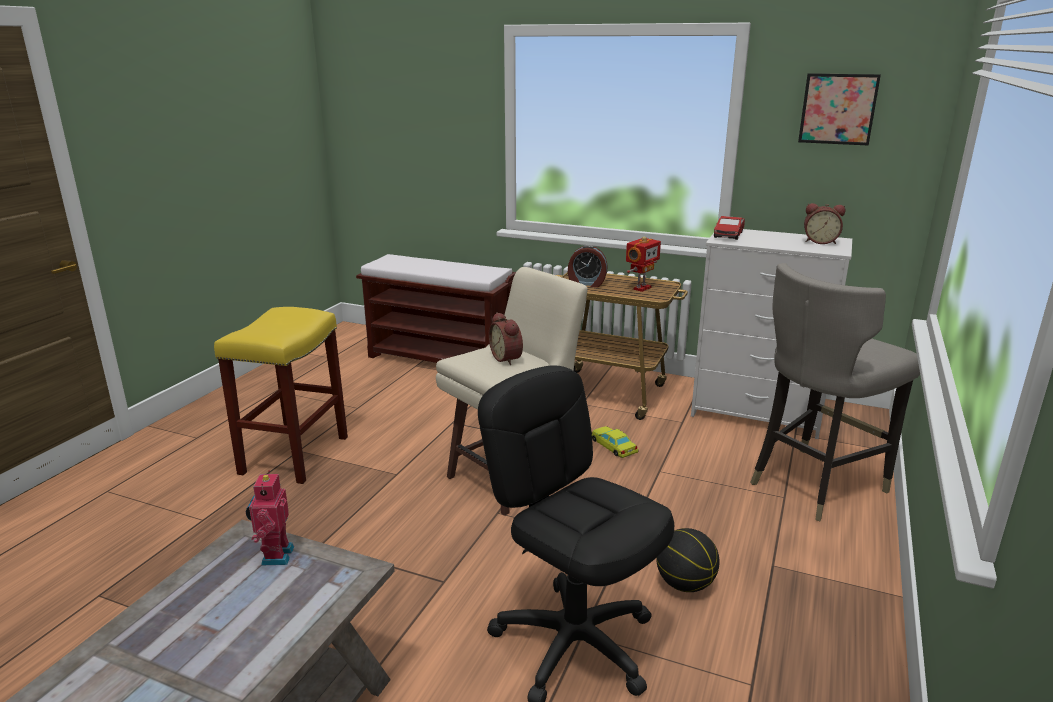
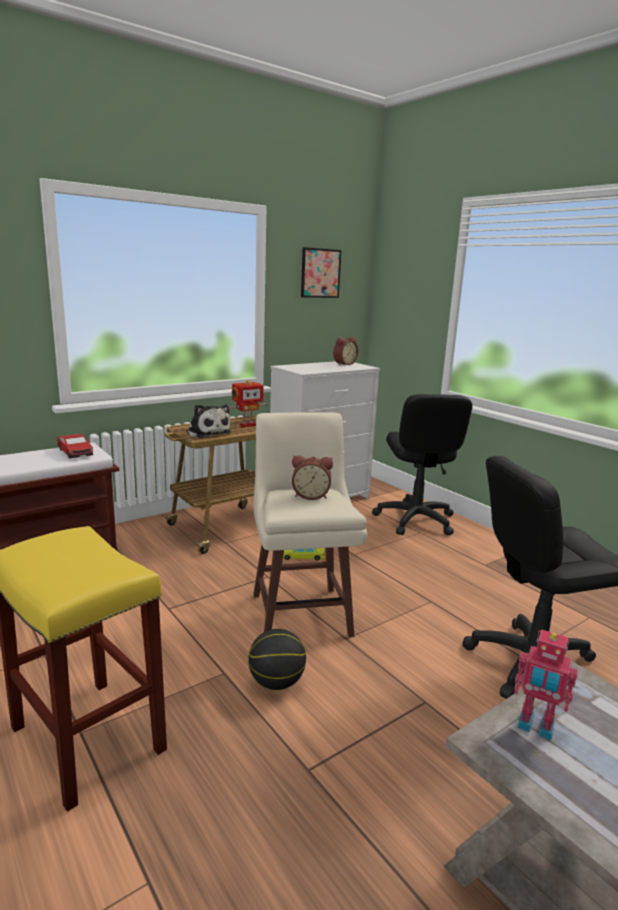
camera: 60 degrees left, 5 degrees down
alarm clock [568,245,607,287] -> plush toy [186,404,231,438]
toy robot [626,236,661,292] -> toy robot turned 75 degrees clockwise [228,380,267,427]
basketball [656,528,720,592] -> basketball moved to [248,629,306,690]
toy car [714,216,745,240] -> toy car moved to [57,434,93,459]
grey stool [750,263,920,521] -> black office chair [372,394,473,535]

